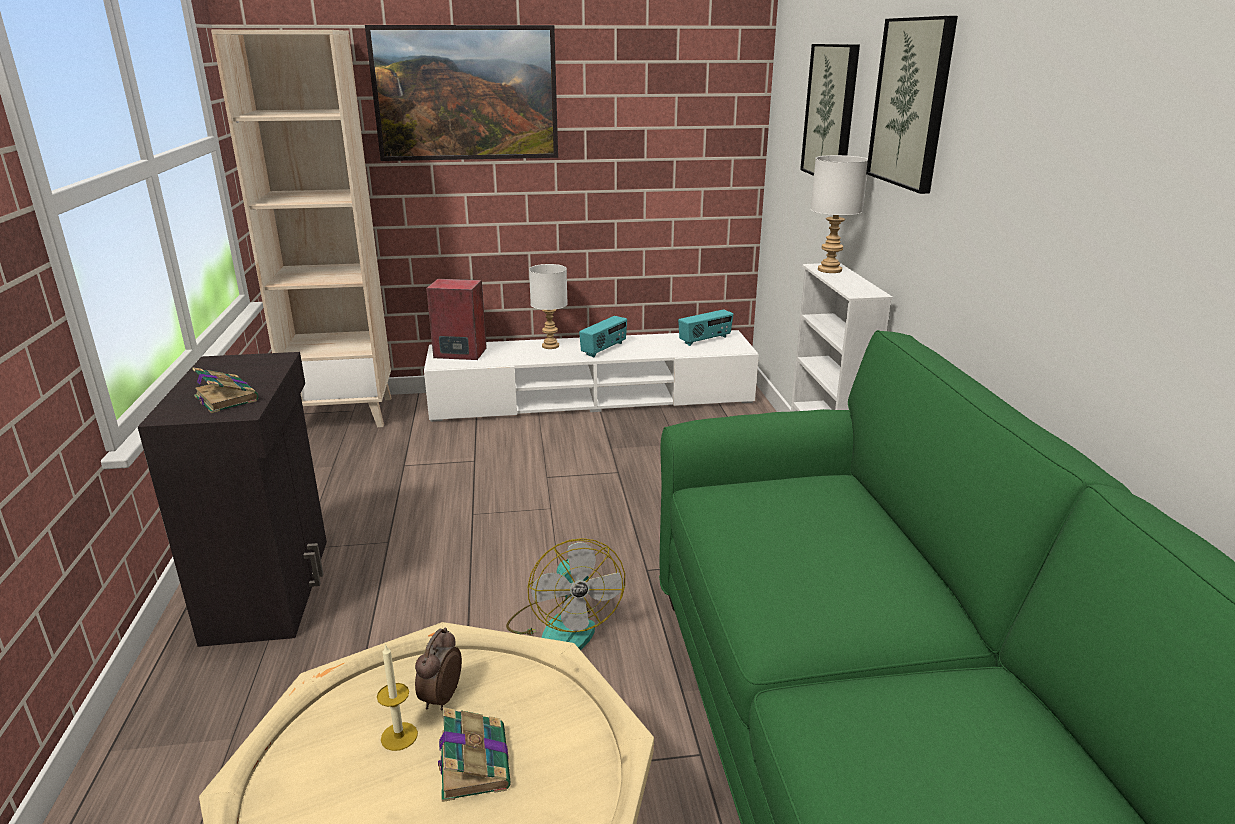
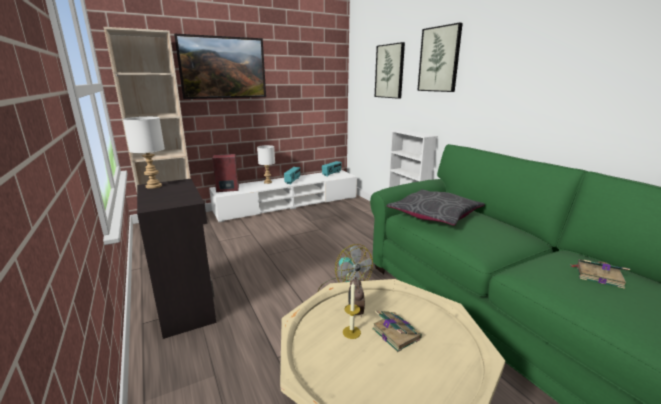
camera: 20 degrees left, 5 degrees down
book [193,367,259,413] -> book moved to [570,260,630,289]
white table lamp [811,155,868,273] -> white table lamp moved to [123,117,165,189]
none -> grey pillow [387,189,485,226]

